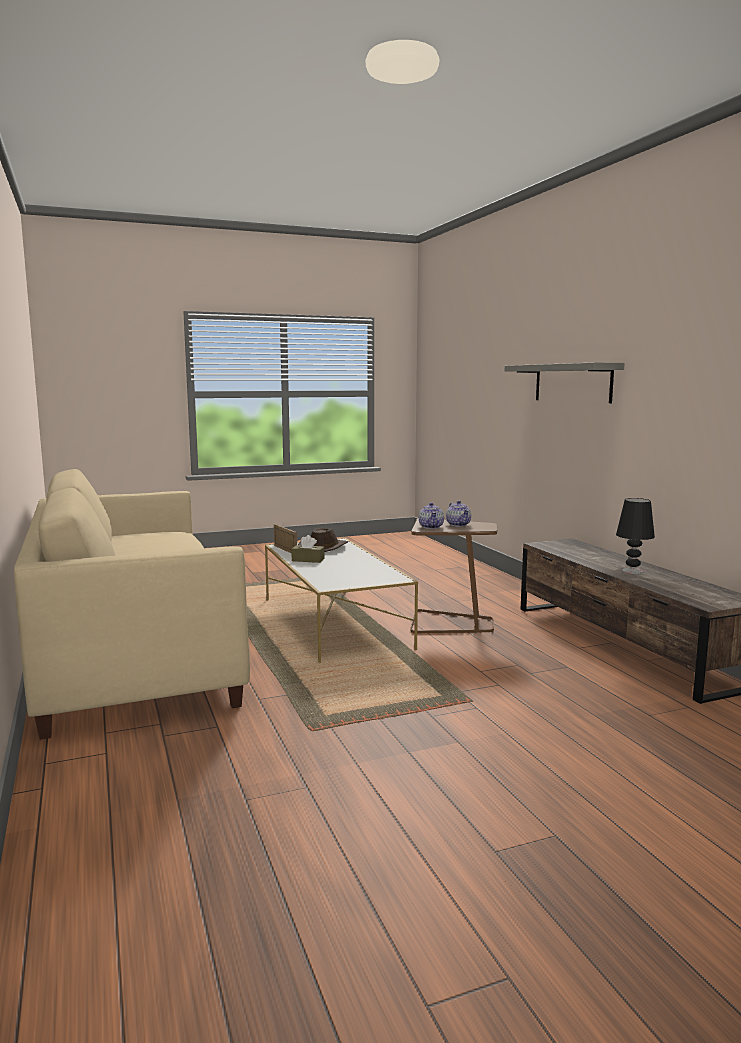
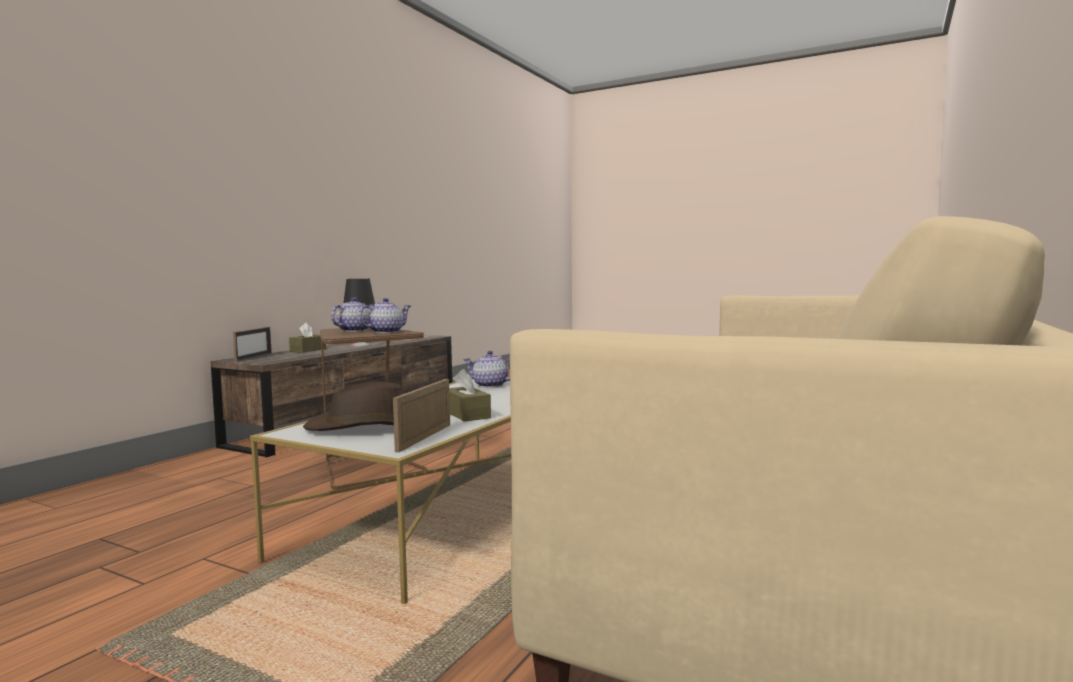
camera: 130 degrees left, 5 degrees down
grey shelf [505,362,624,403] -> none
none -> picture frame [233,327,272,362]
none -> brown tissue box [289,323,326,353]
none -> teapot [463,351,510,388]

